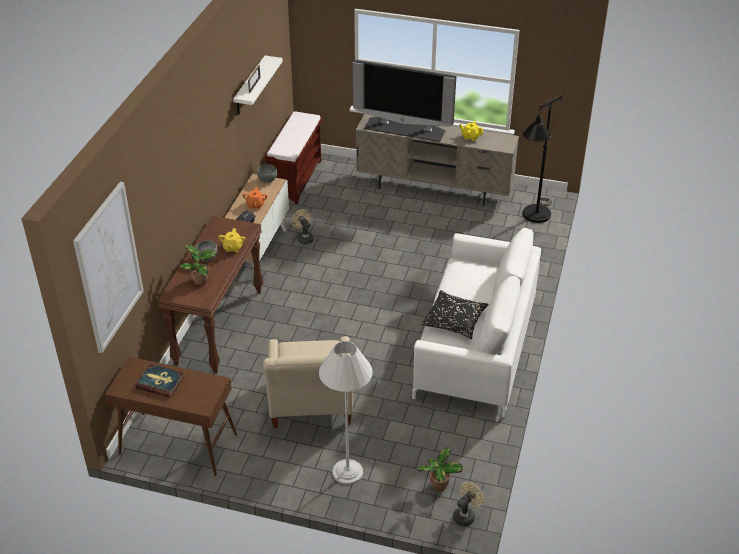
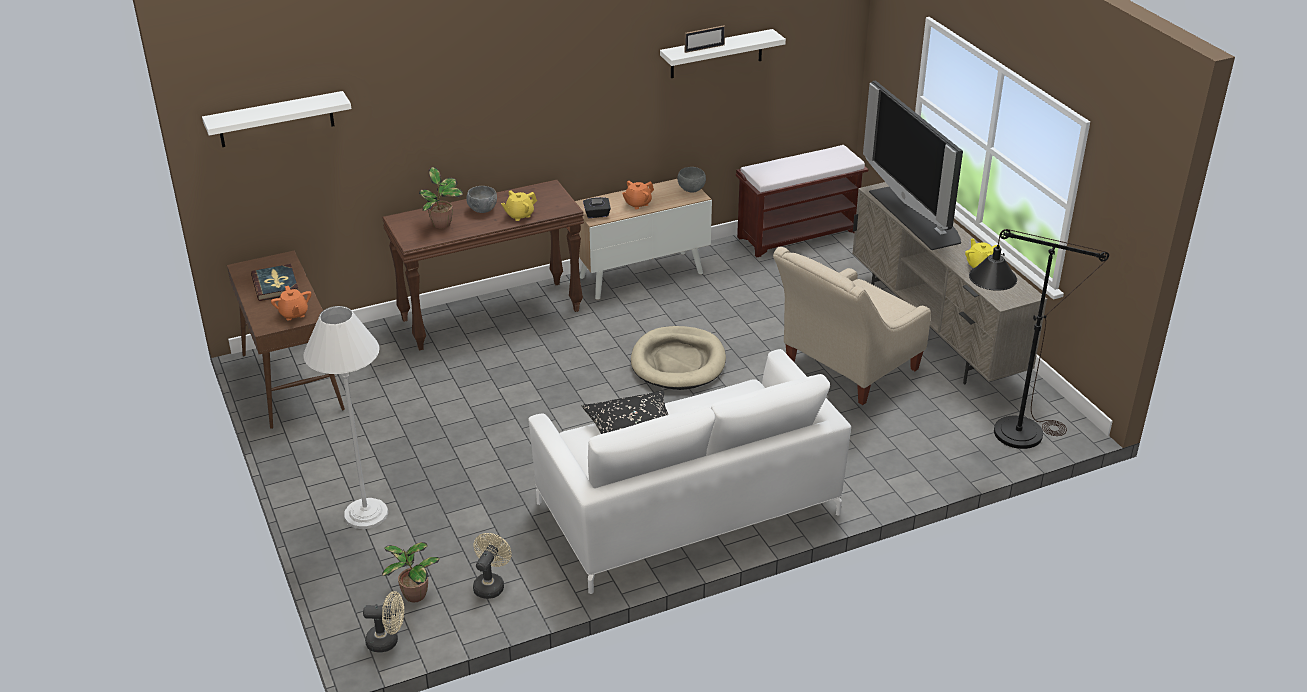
camera: 50 degrees right, 5 degrees down
picture [73,182,144,353] -> white shelf [202,91,351,147]
beige armchair [263,336,353,428] -> beige armchair moved to [773,247,931,405]
beige fan [291,209,314,244] -> beige fan moved to [473,533,512,599]
none -> orange teapot [271,286,311,321]
none -> beige dog bed [631,326,726,390]

